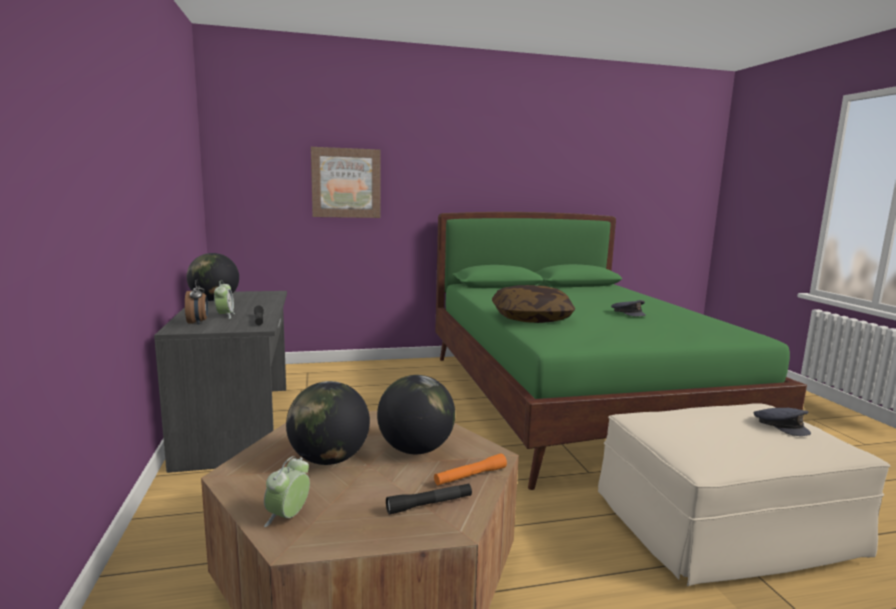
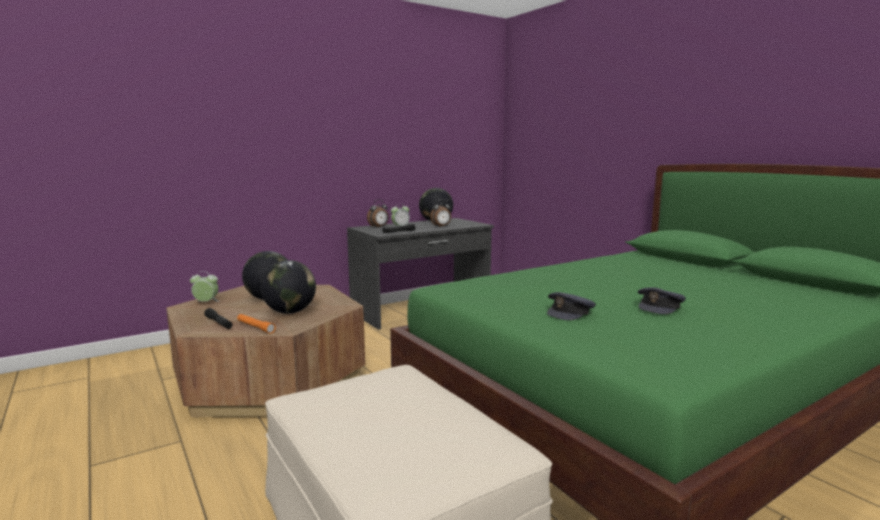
camera: 70 degrees right, 0 degrees up
picture [311,147,380,218] -> none
pillow [492,285,575,323] -> none
grey cap [754,408,811,436] -> grey cap moved to [547,292,596,320]
none -> alarm clock [430,199,451,226]

